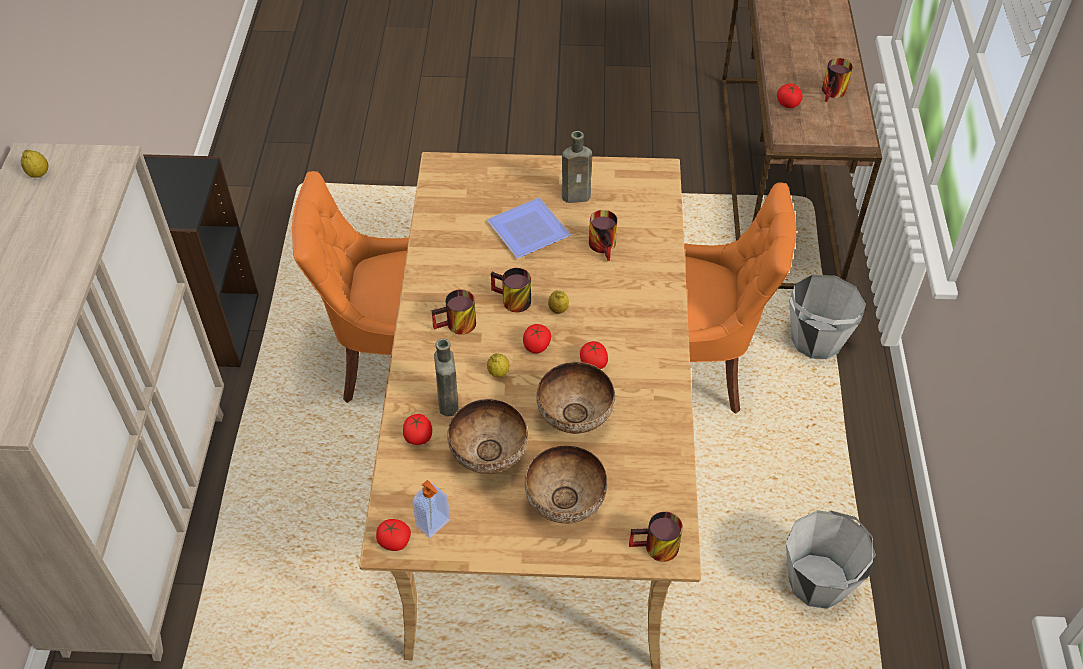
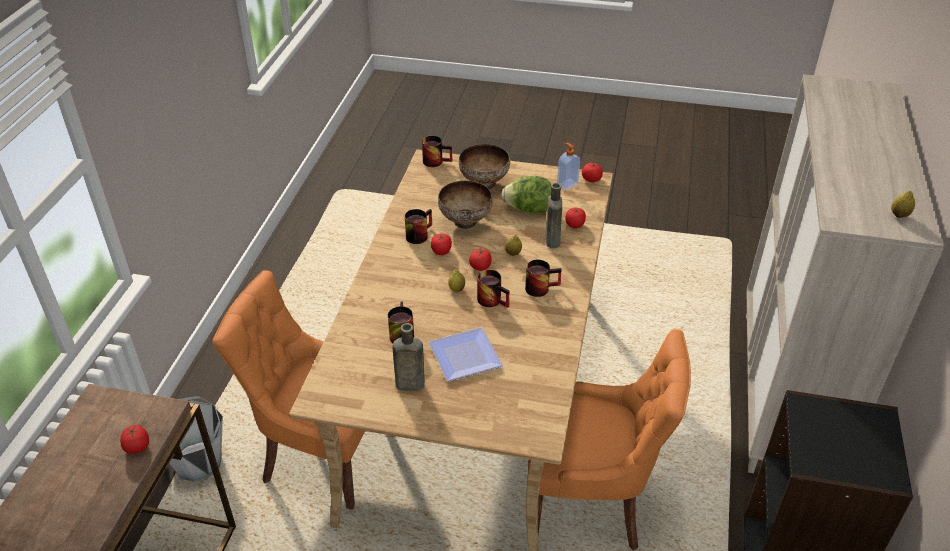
camera: 170 degrees left, 10 degrees down
bowl [447,399,528,474] -> lettuce [501,176,551,214]
grey bucket [786,510,876,609] -> none
mug [822,58,853,102] -> mug moved to [405,209,432,244]

